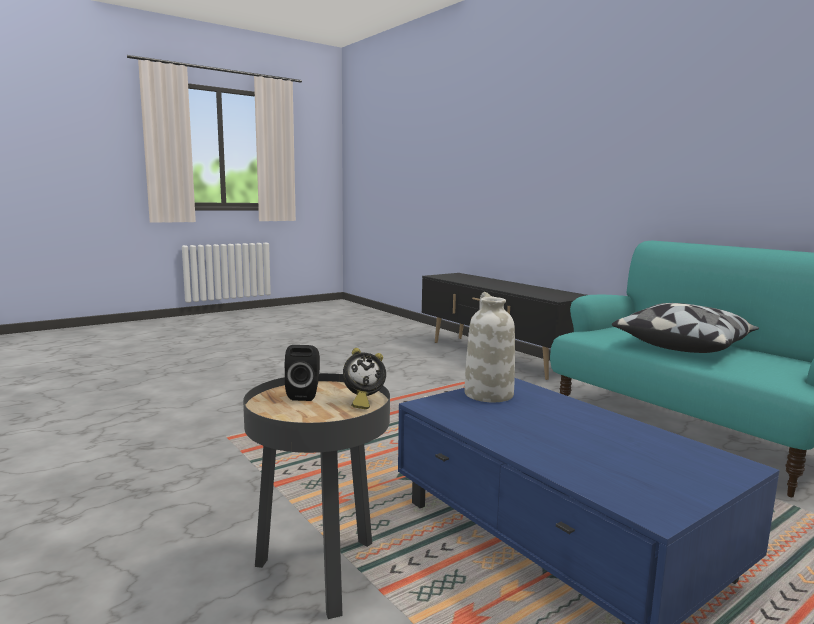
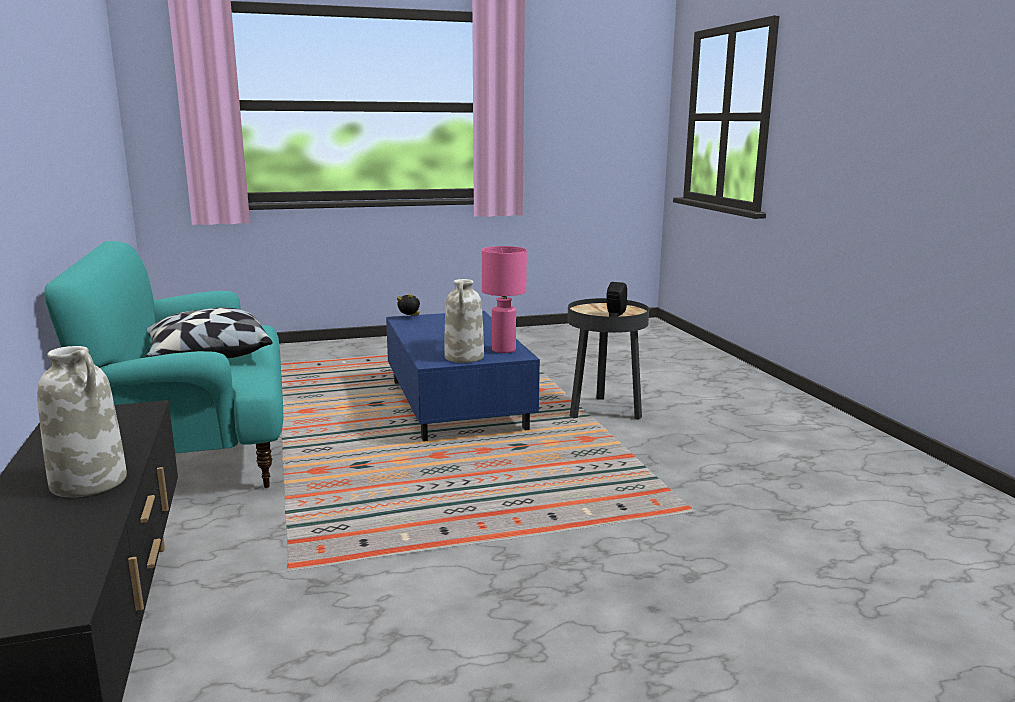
camera: 160 degrees left, 5 degrees up
alarm clock [343,348,386,409] -> alarm clock moved to [397,294,420,316]
none -> white vase [37,346,127,497]
none -> pink table lamp [482,246,527,353]

